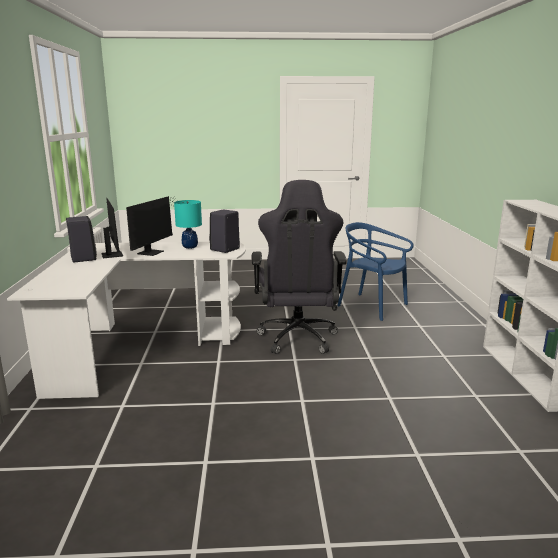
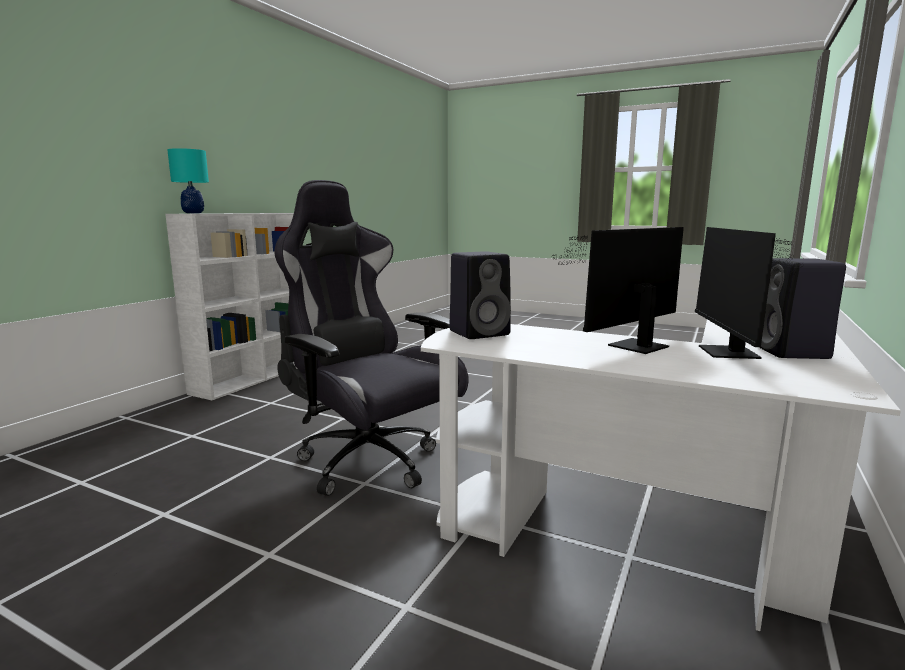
camera: 150 degrees left, 5 degrees down
turquoise table lamp [174,200,202,249] -> turquoise table lamp moved to [167,148,209,213]
black office chair [252,180,346,354] -> black office chair turned 75 degrees counterclockwise [274,180,469,496]
blue chair [337,222,414,321] -> none

